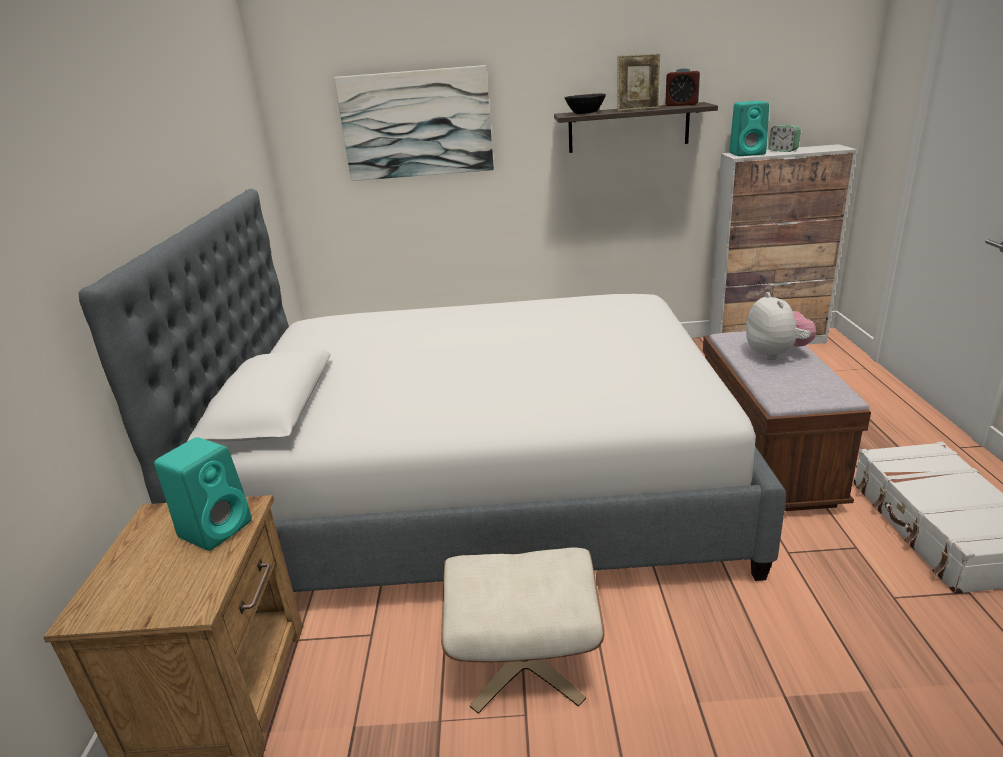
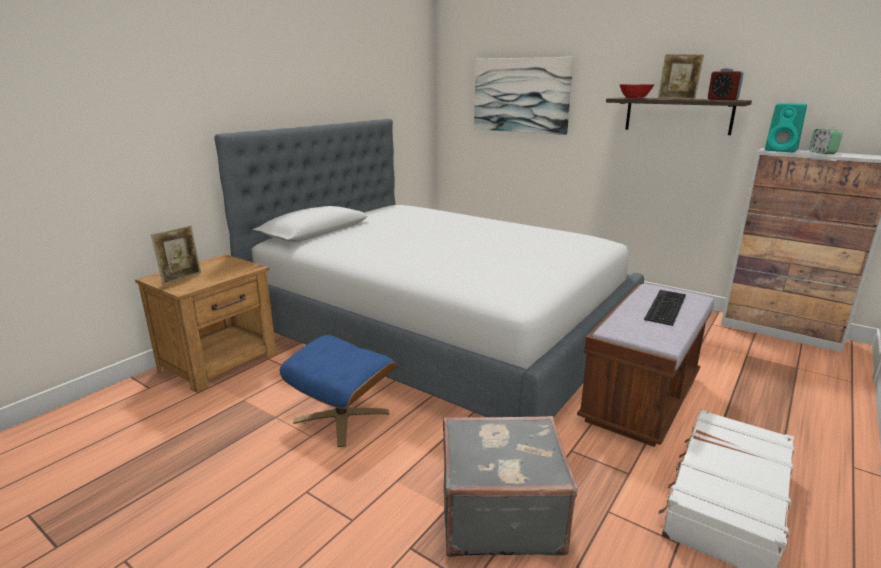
camera: 35 degrees right, 5 degrees down
turquoise speaker [154,437,252,551] -> none
beige ottoman [441,547,605,714] -> blue ottoman [280,335,397,447]
black bowl [564,94,606,114] -> red bowl [619,84,654,98]
plush toy [746,292,816,360] -> keyboard [644,290,686,326]
none -> picture frame [151,225,201,285]
none -> grey suitcase [443,416,578,557]

